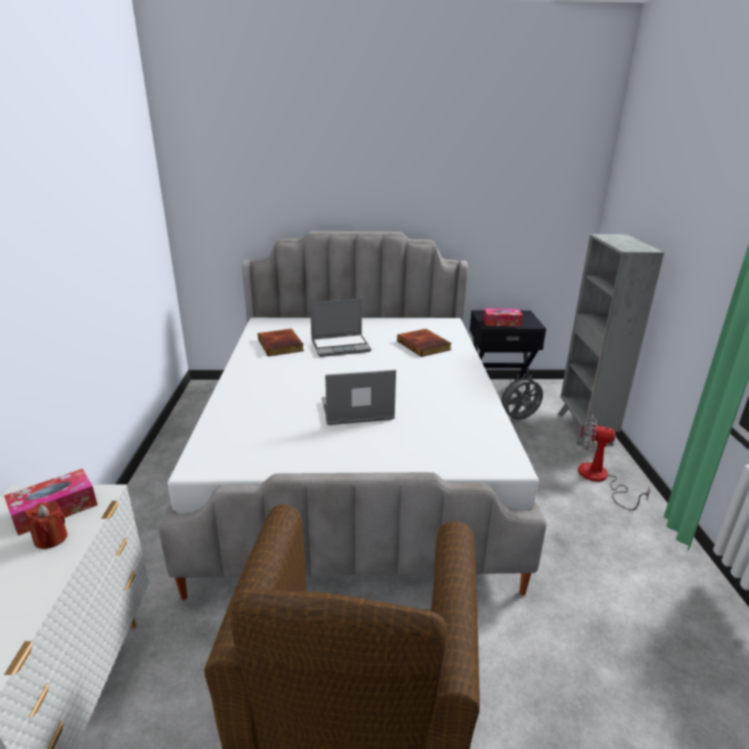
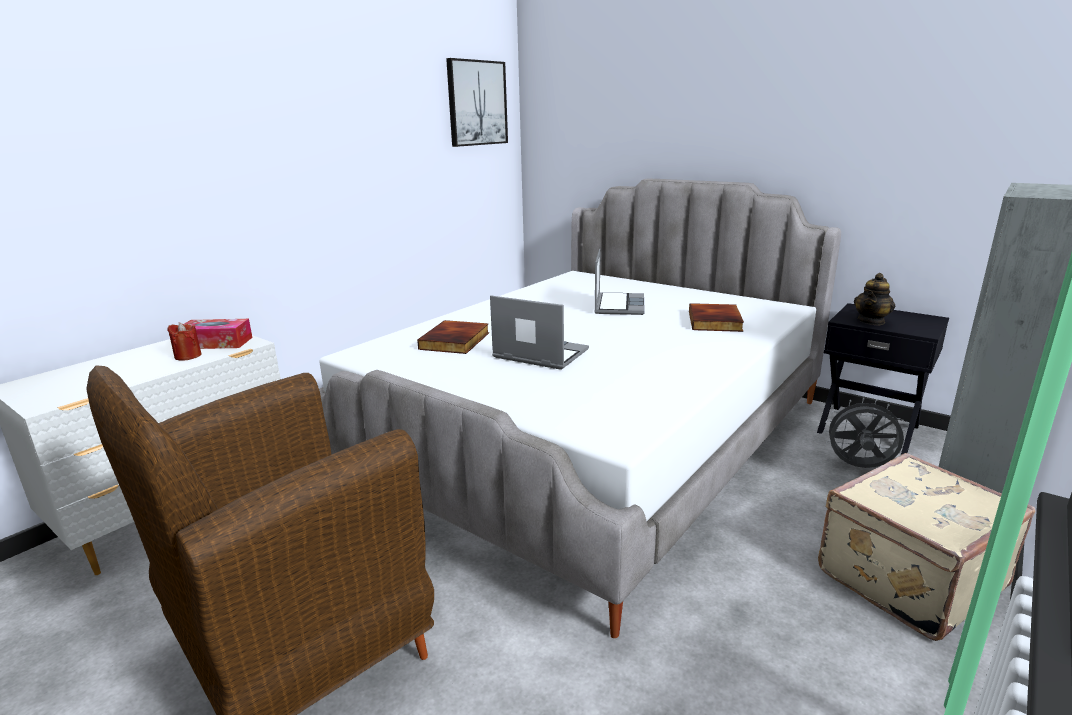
camera: 40 degrees right, 5 degrees down
book [258,329,304,356] -> book moved to [417,320,489,354]
laptop [310,299,371,357] -> laptop turned 105 degrees counterclockwise [594,249,645,315]
tissue box [483,308,523,327] -> teapot [854,273,895,326]
fan [578,414,650,510] -> beige suitcase [818,453,1036,641]
none -> picture [446,58,508,147]

